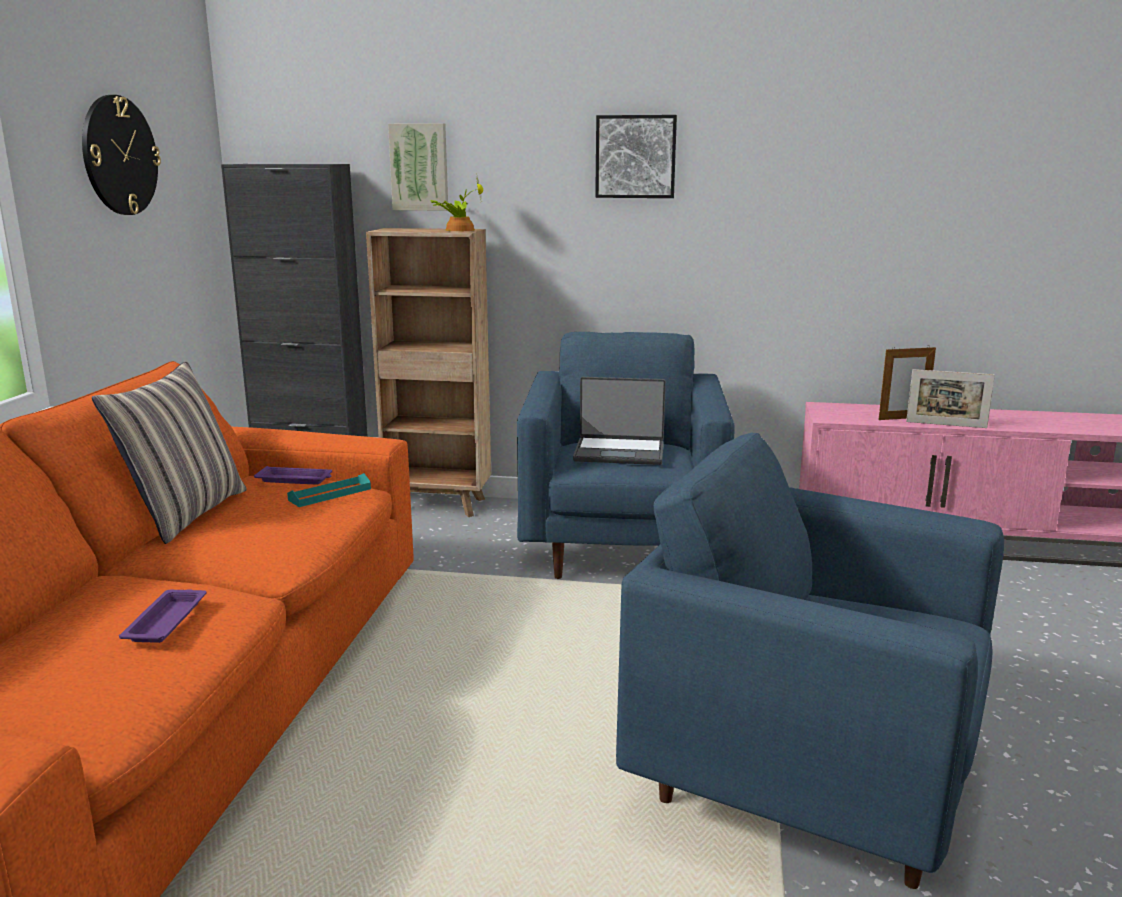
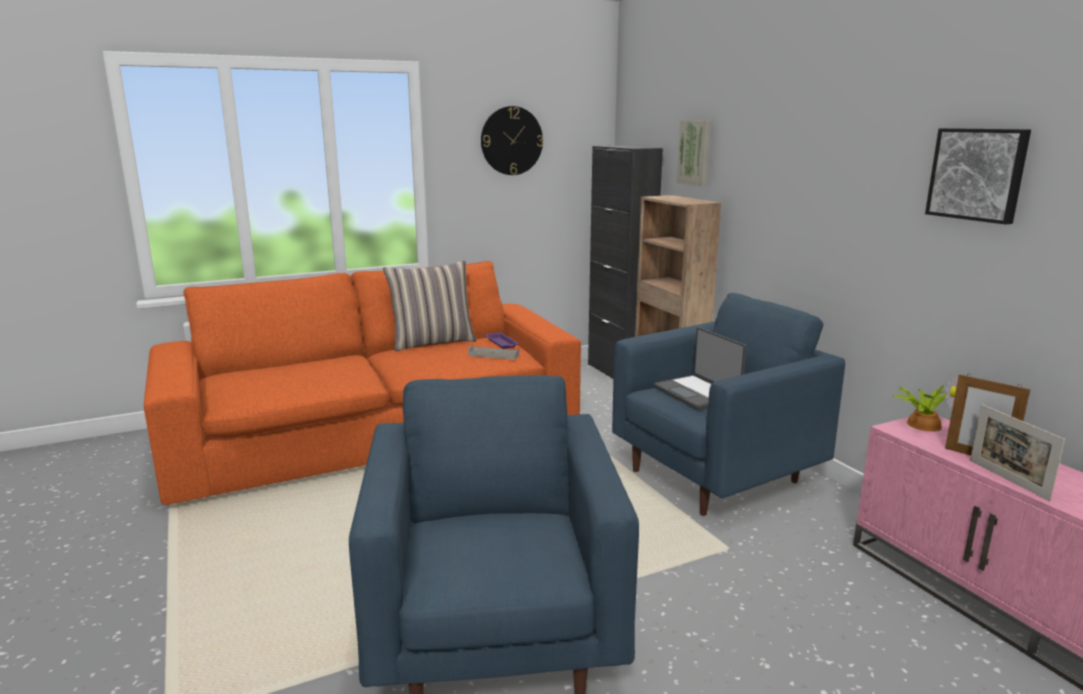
camera: 55 degrees right, 0 degrees up
purple tray [119,589,206,643] -> none
turquoise tray [287,473,371,507] -> grey tray [468,345,519,360]
potted plant [431,177,483,231] -> potted plant moved to [893,375,958,432]
picture [595,115,677,198] -> picture moved to [925,128,1031,225]

